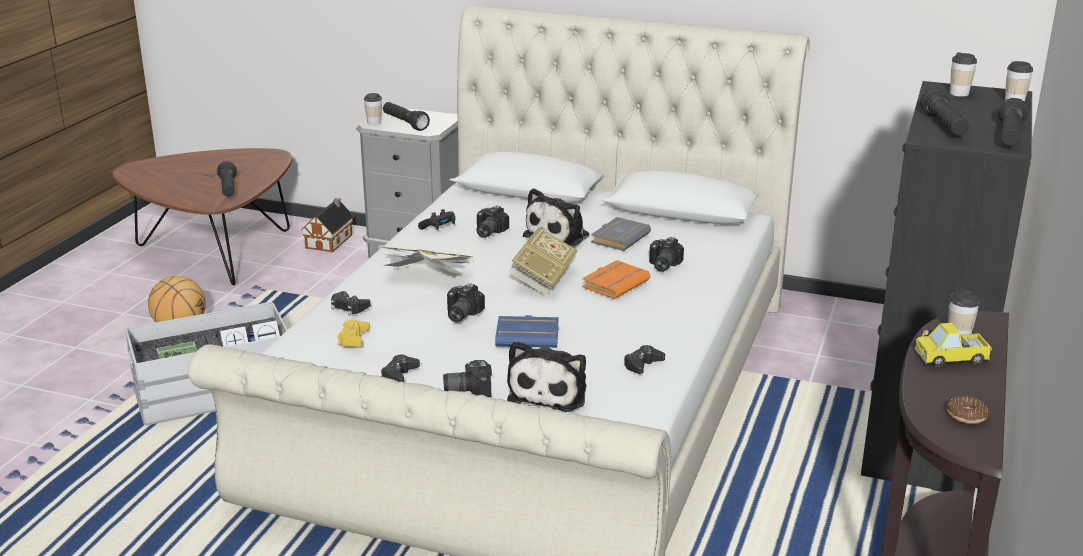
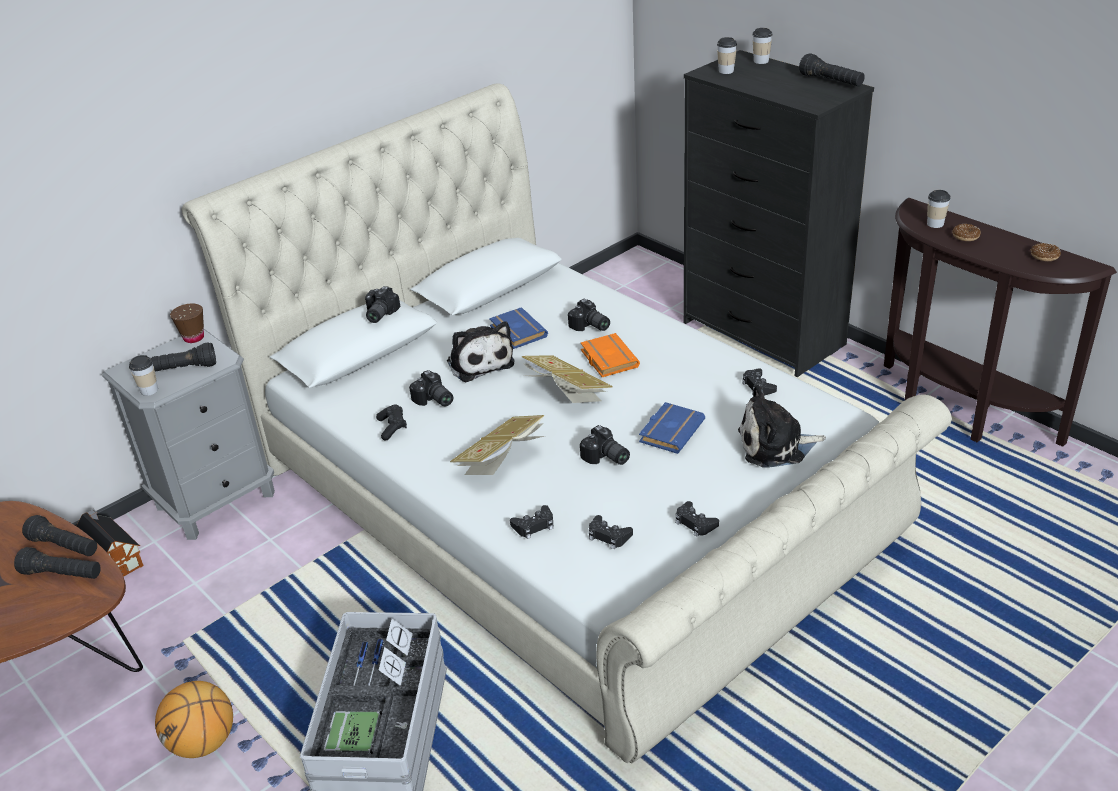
camera: 60 degrees left, 10 degrees up
yellow game controller [338,320,370,347] -> black game controller [589,515,633,550]
camera [443,360,492,397] -> camera moved to [365,286,401,323]
plush toy [507,341,586,412] -> plush toy turned 135 degrees clockwise [738,384,826,468]
grey book [591,217,651,251] -> blue book [489,307,548,349]
toy truck [915,323,992,367] -> donut [952,224,981,241]
black flashlight [920,88,969,136] -> black flashlight moved to [22,515,97,556]
none -> brown cup [170,304,204,343]

